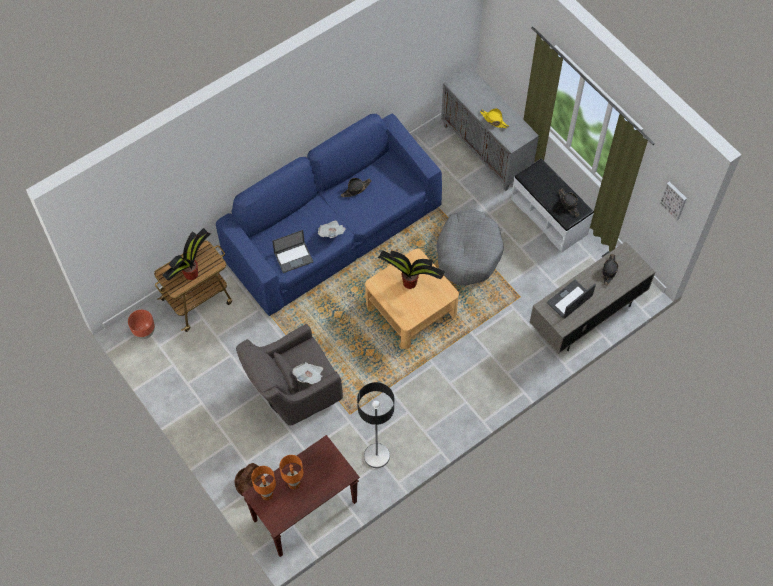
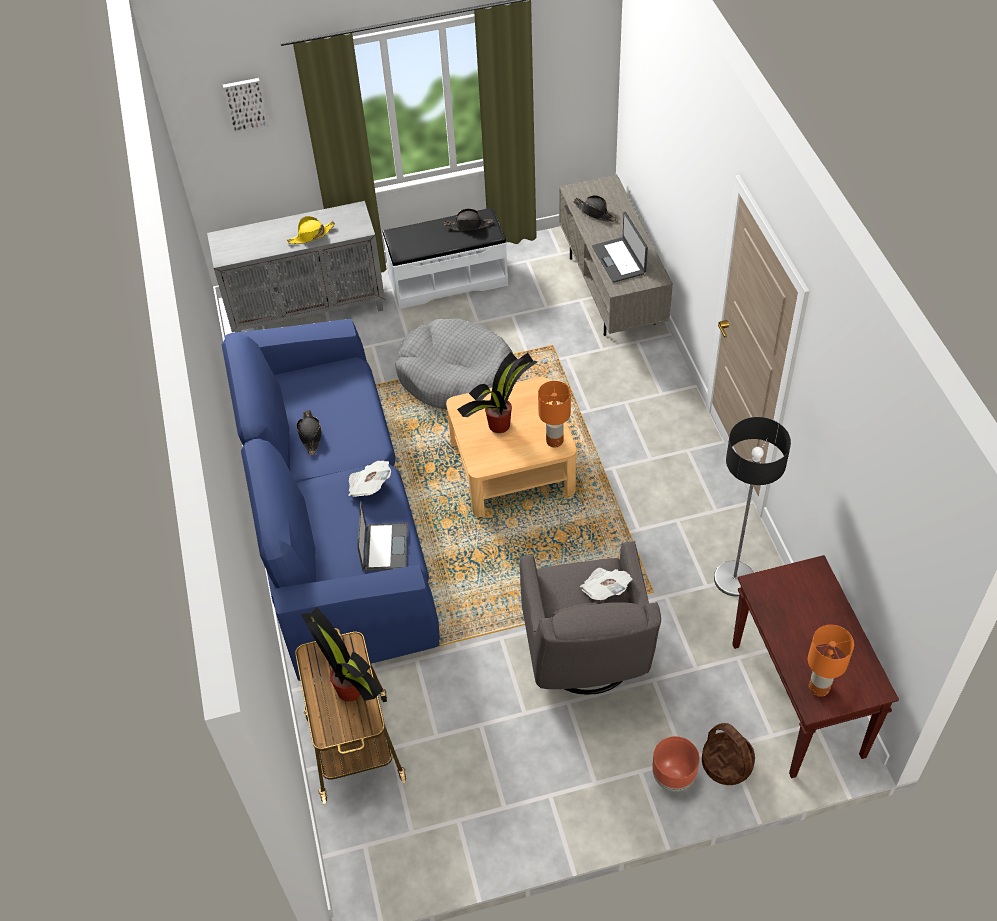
camera: 65 degrees left, 10 degrees down
brown planter [128,310,155,339] -> brown planter moved to [652,736,700,792]
orange table lamp [279,455,304,489] -> orange table lamp moved to [538,381,571,447]
picture [660,181,687,221] -> picture moved to [223,78,269,133]

